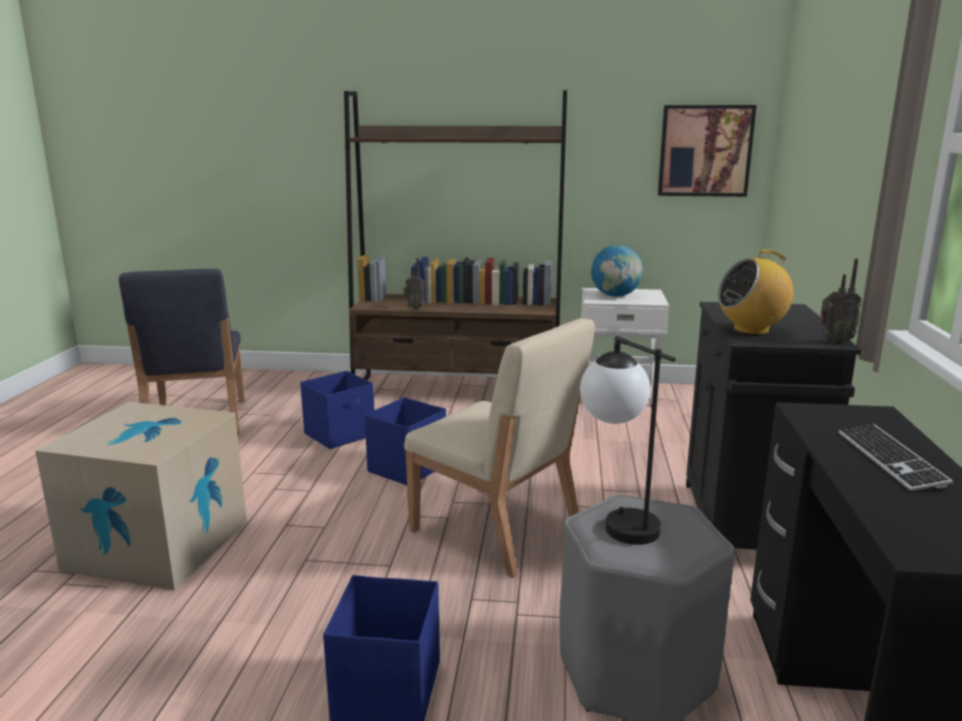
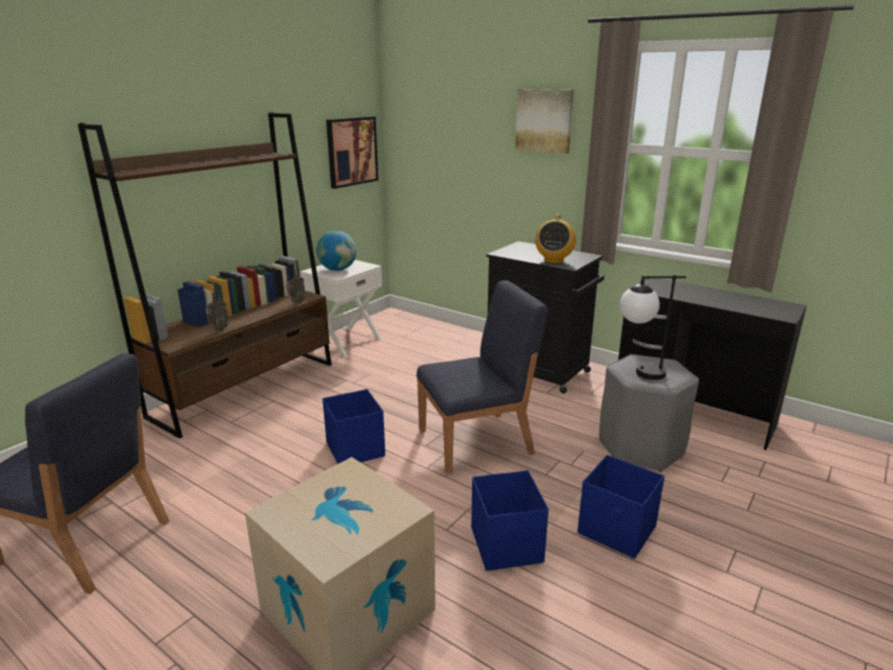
camera: 60 degrees left, 5 degrees up
blue storage box [300,371,375,449] -> blue storage box moved to [471,470,549,571]
beige chair [404,318,595,578] -> blue chair [416,280,548,474]
radio [820,258,861,344] -> radio moved to [286,260,305,304]
keyboard [838,424,953,491] -> none
none -> picture [515,89,574,154]

